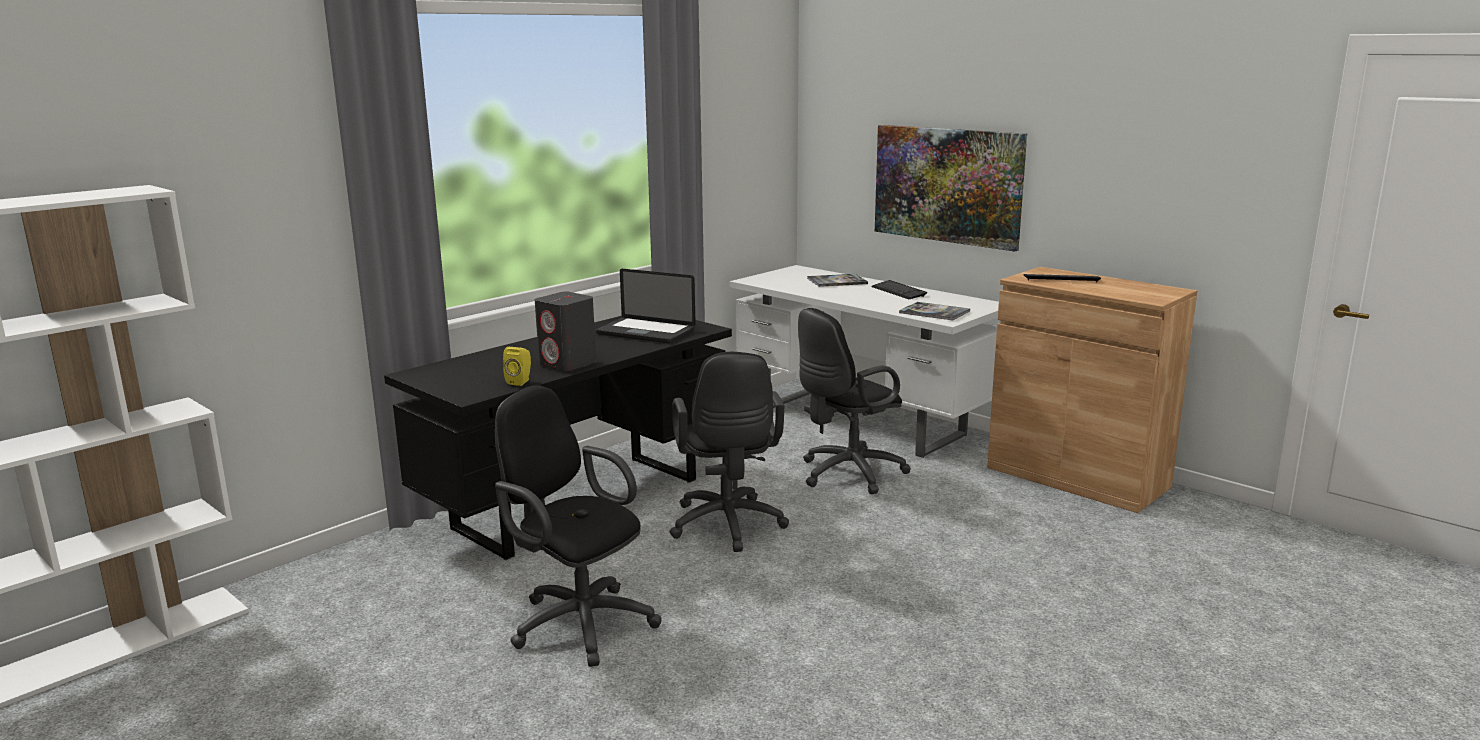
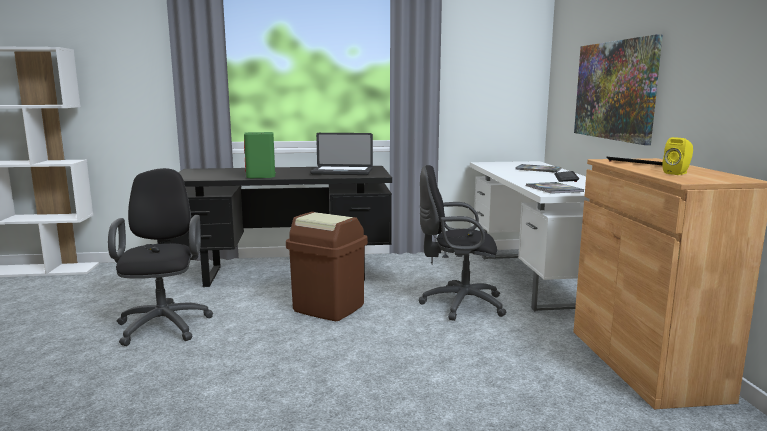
camera: 40 degrees right, 5 degrees down
yellow speaker [503,347,531,386] -> yellow speaker moved to [662,137,693,175]
grey speaker [535,292,596,371] -> green speaker [244,132,276,178]
laptop [596,269,696,343] -> laptop turned 60 degrees counterclockwise [310,133,373,175]
black office chair [669,352,789,552] -> brown trash can [286,212,368,321]

